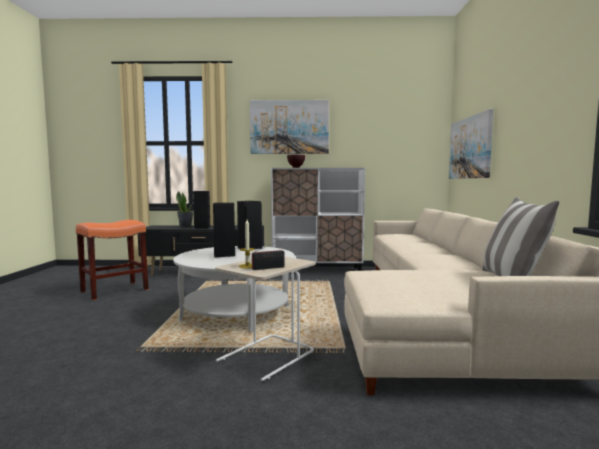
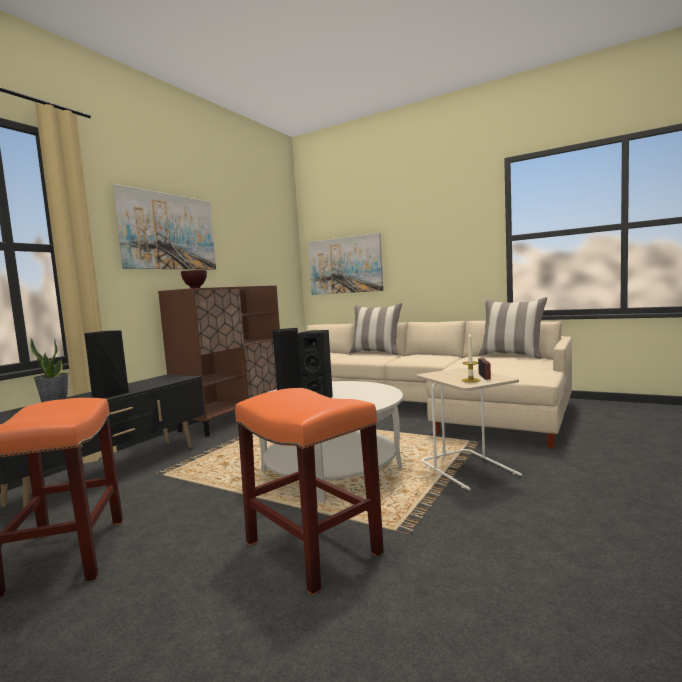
camera: 60 degrees left, 0 degrees up
white cabinet [271,168,365,271] -> brown cabinet [158,286,280,436]
none -> orange stool [235,388,384,595]
none -> pillow [349,303,402,355]

